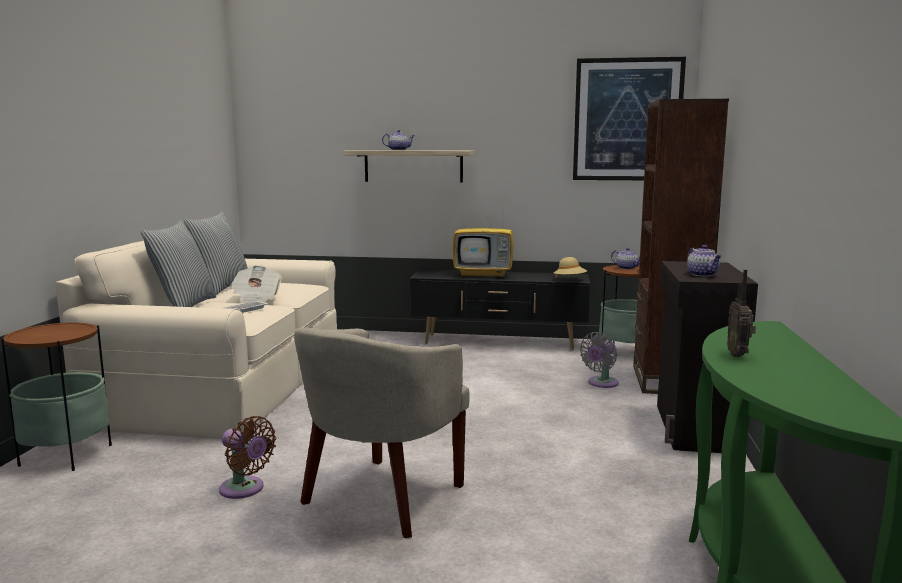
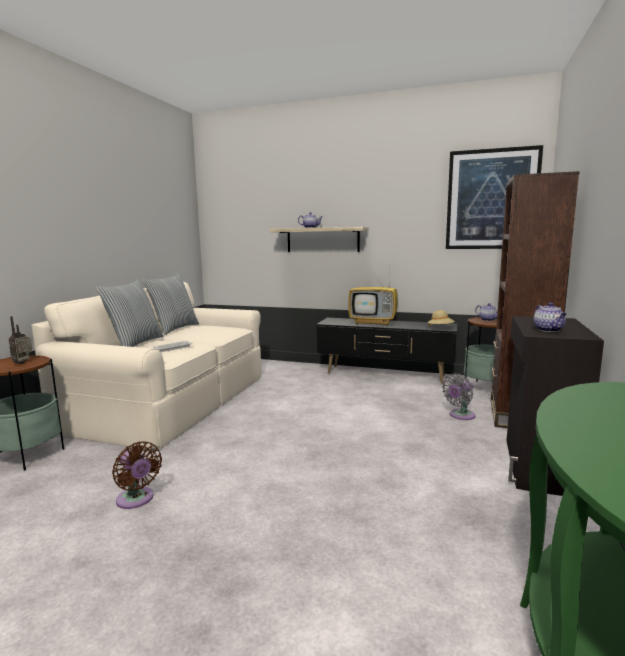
camera: 10 degrees right, 0 degrees up
newspaper [231,265,282,304] -> none
beige armchair [294,328,470,538] -> none
radio [727,269,756,357] -> radio moved to [8,316,32,364]

